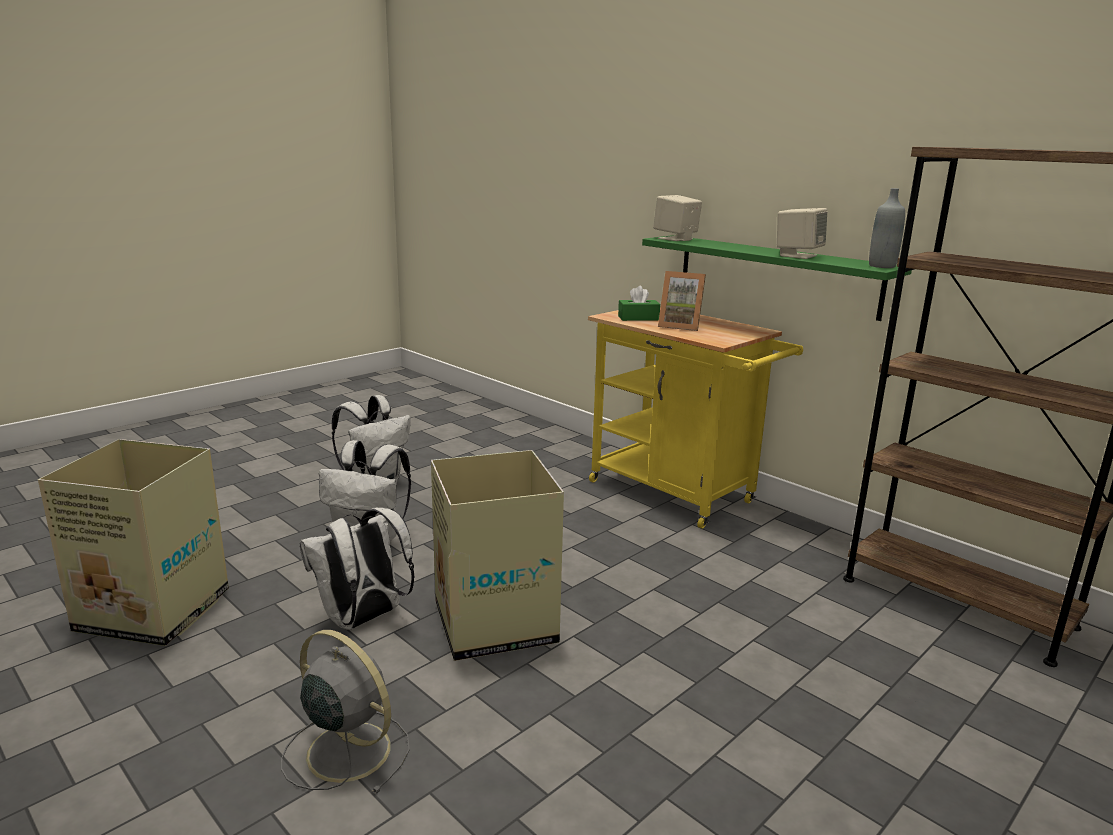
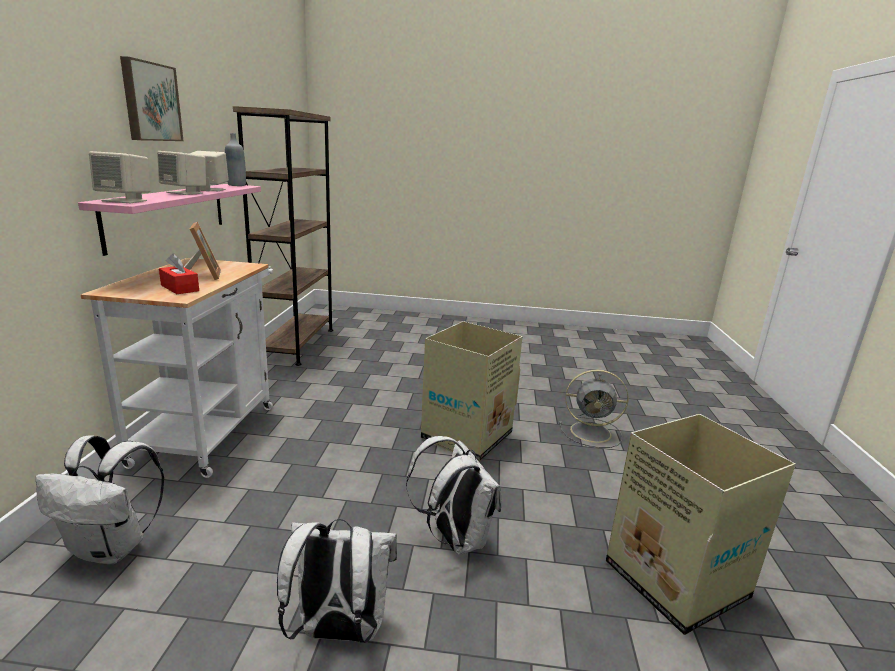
camera: 130 degrees left, 0 degrees up
grey fan [281,630,410,794] -> grey fan turned 75 degrees counterclockwise [559,369,629,448]
white backpack [300,508,415,630] -> white backpack moved to [35,436,164,564]
yellow cart [588,306,803,529] -> white cart [80,258,273,478]
green tissue box [618,286,660,321] -> red tissue box [159,254,199,294]
green shelf [642,235,912,321] -> pink shelf [78,184,261,256]
none -> picture [120,56,184,141]
none -> beige speaker [157,151,206,195]

